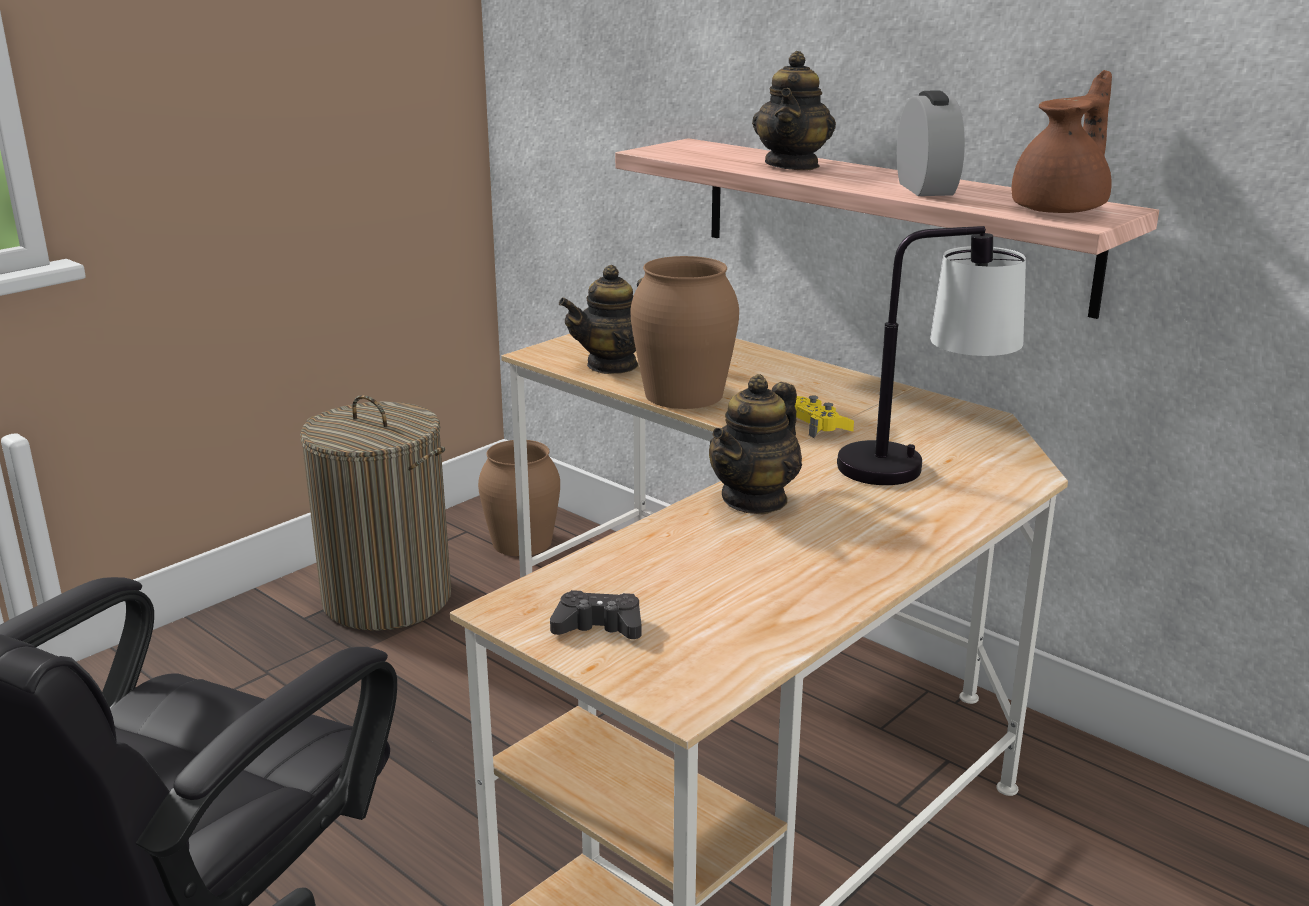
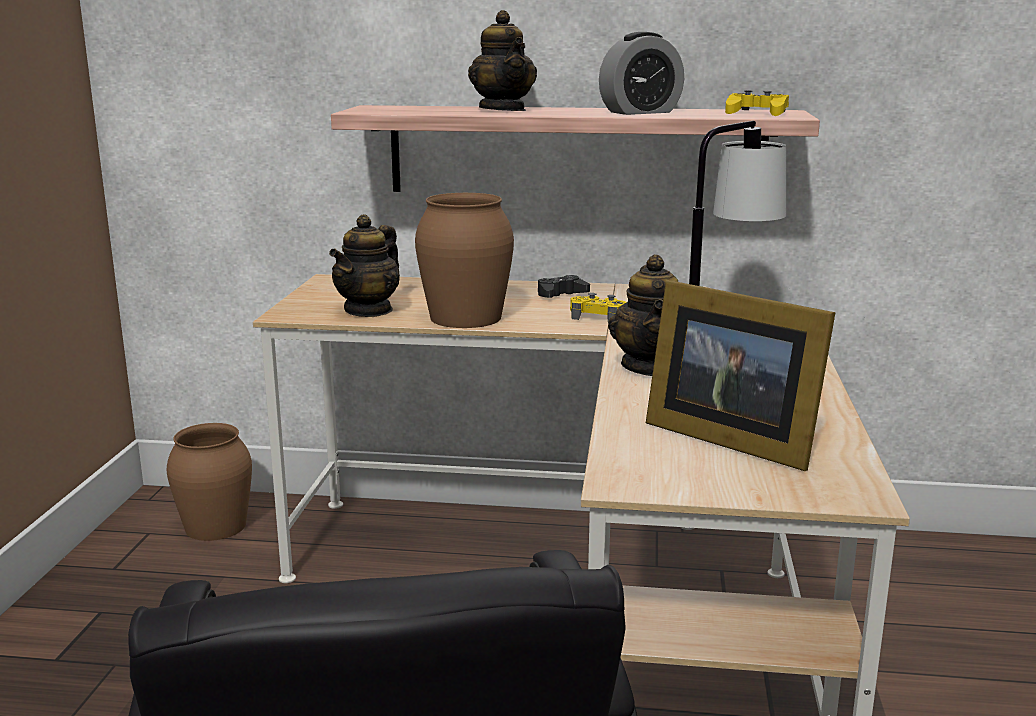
camera: 35 degrees left, 5 degrees down
laundry basket [300,395,451,631] -> none
black game controller [550,590,641,639] -> black game controller moved to [538,275,590,298]
alarm clock [897,90,965,196] -> alarm clock turned 105 degrees clockwise [599,32,684,115]
brown teapot [1011,70,1112,213] -> yellow game controller [725,90,789,116]
none -> picture frame [646,280,836,471]

